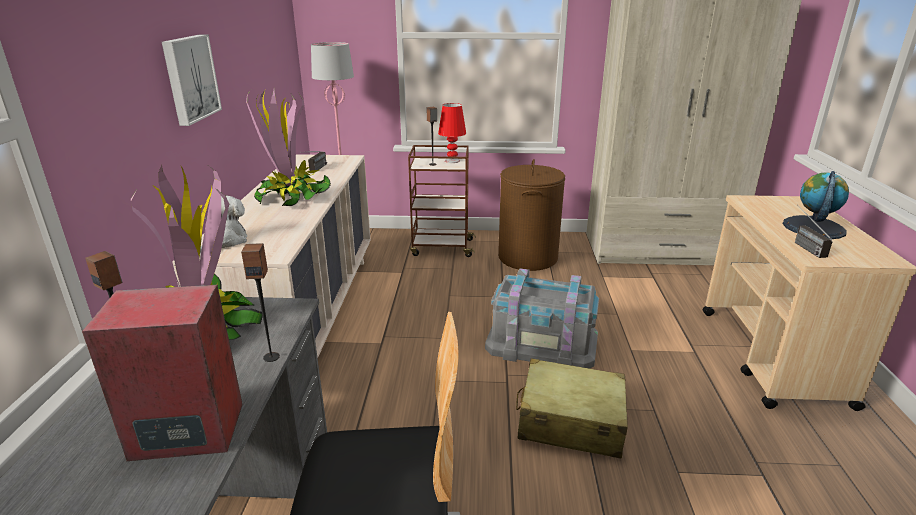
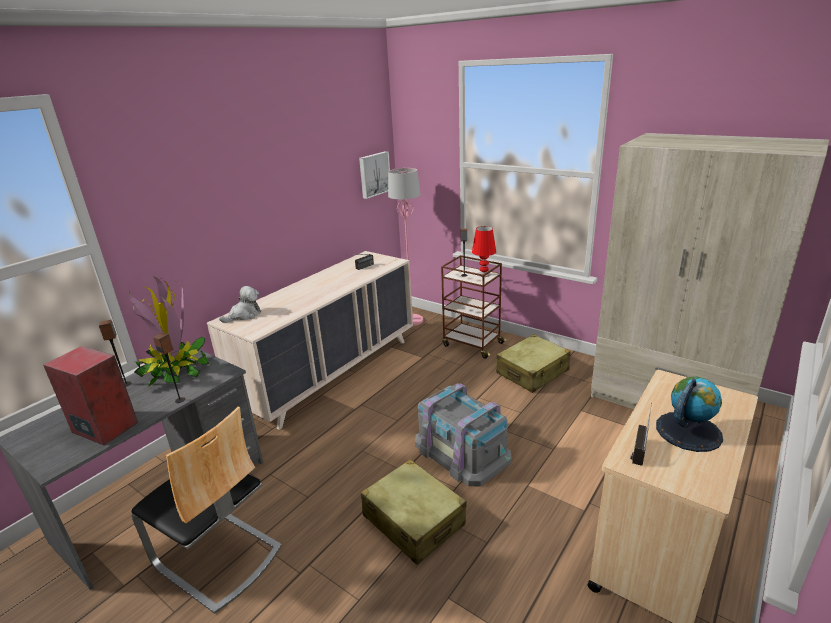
camera: 35 degrees right, 0 degrees up
picture [162,34,222,126] -> picture moved to [359,151,390,199]
potted plant [246,86,331,206] -> none
brown laundry basket [498,159,565,271] -> beige suitcase [496,334,571,393]

